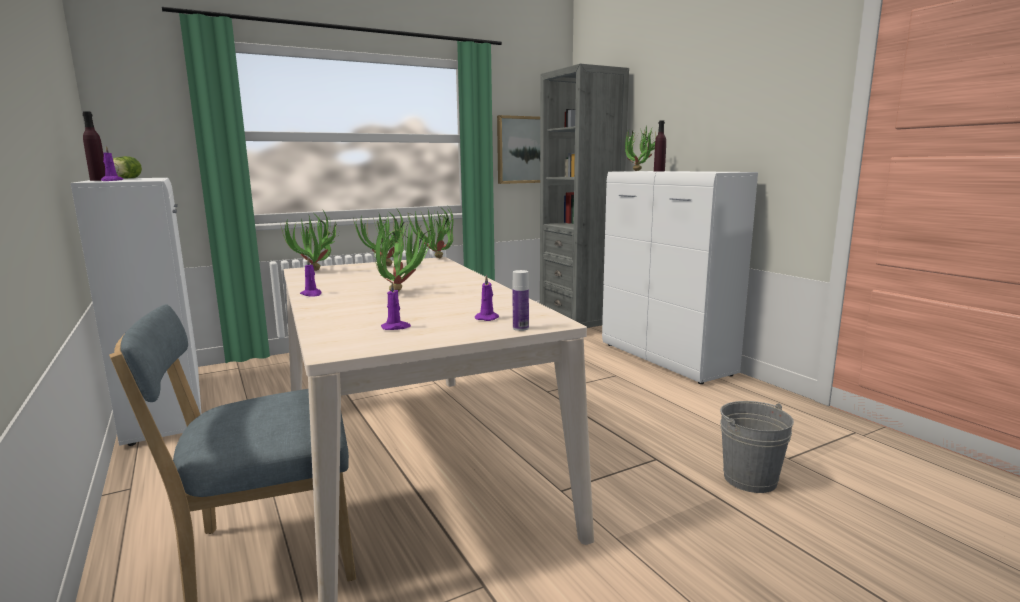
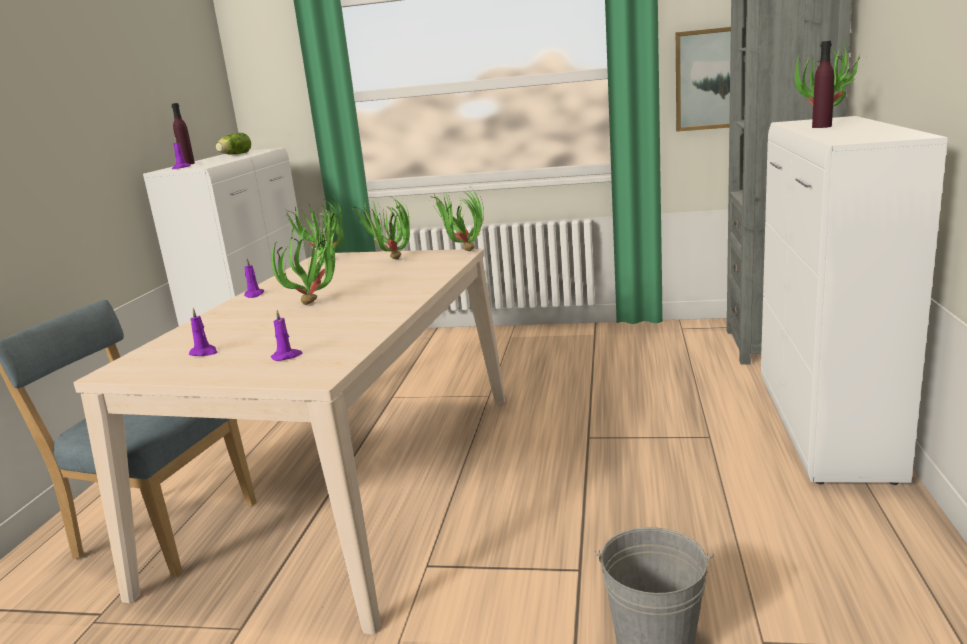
camera: 40 degrees right, 5 degrees up
bottle [512,270,529,331] -> none

